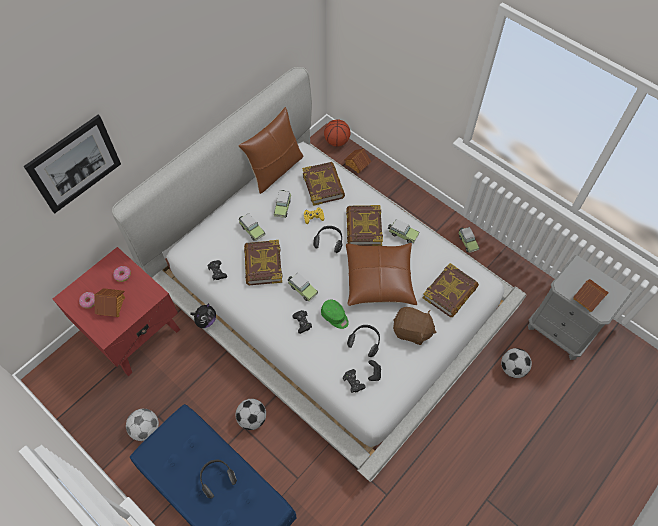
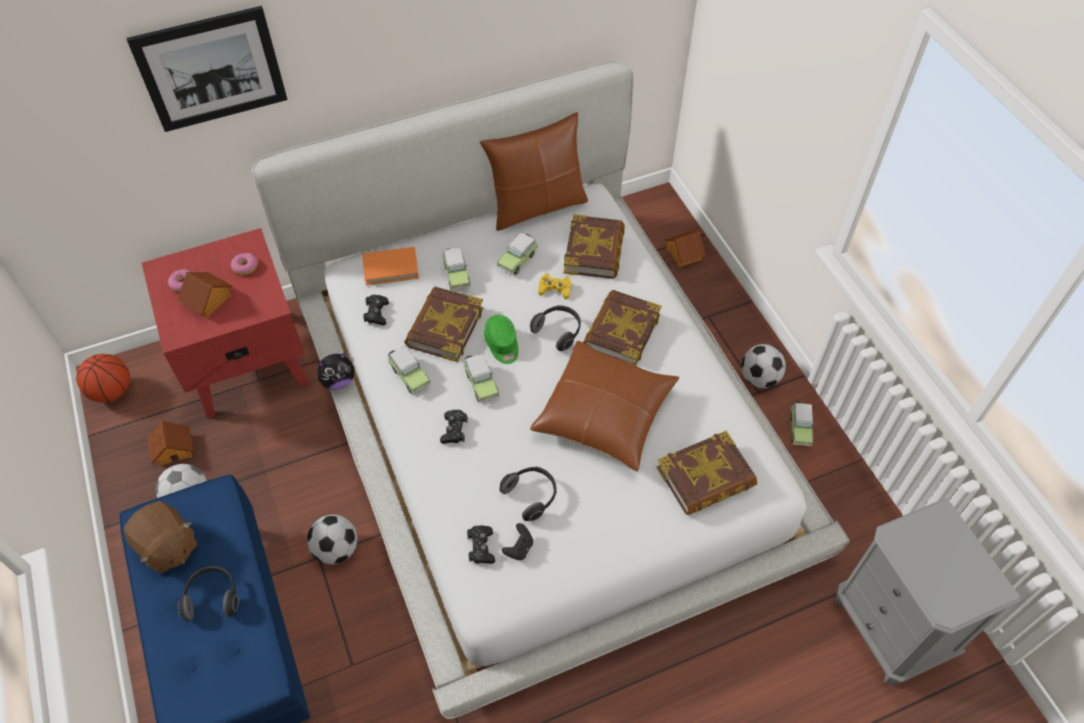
camera: 25 degrees right, 5 degrees down
green cap [321,300,349,329] -> green cap moved to [484,315,518,364]
basketball [324,119,351,147] -> basketball moved to [76,354,130,403]
toy car [388,219,419,243] -> toy car moved to [388,346,430,394]
brown plush toy [393,307,437,345] -> brown plush toy moved to [124,501,198,574]
football [501,348,532,378] -> football moved to [741,344,786,388]
toy house [573,279,608,312] -> toy house moved to [147,421,193,467]
none -> orange book [362,247,419,285]

